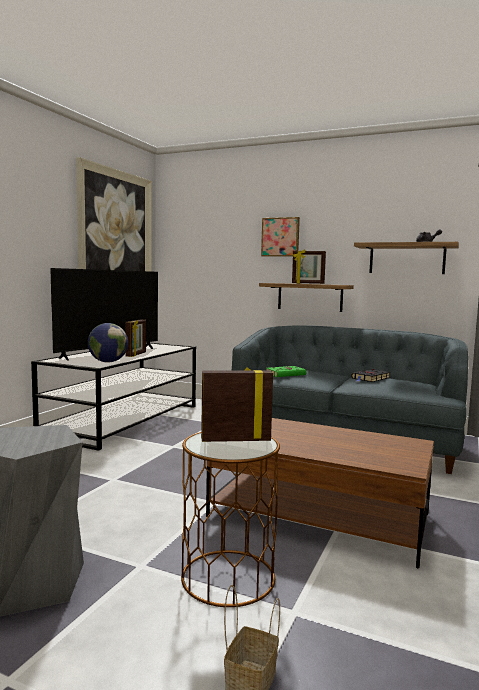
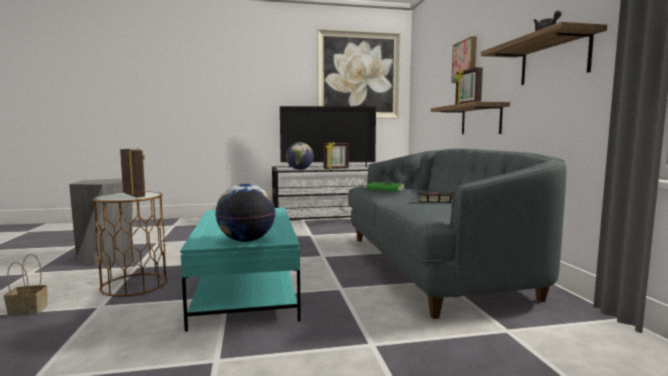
camera: 55 degrees right, 0 degrees up
brown coffee table [206,418,434,568] -> turquoise coffee table [180,208,301,332]
none -> globe [215,184,275,242]

